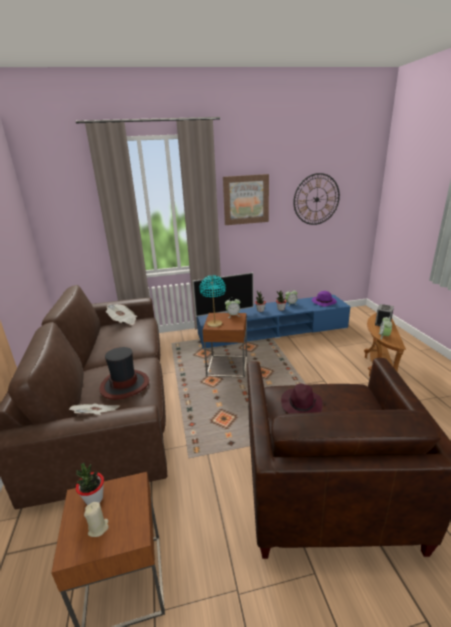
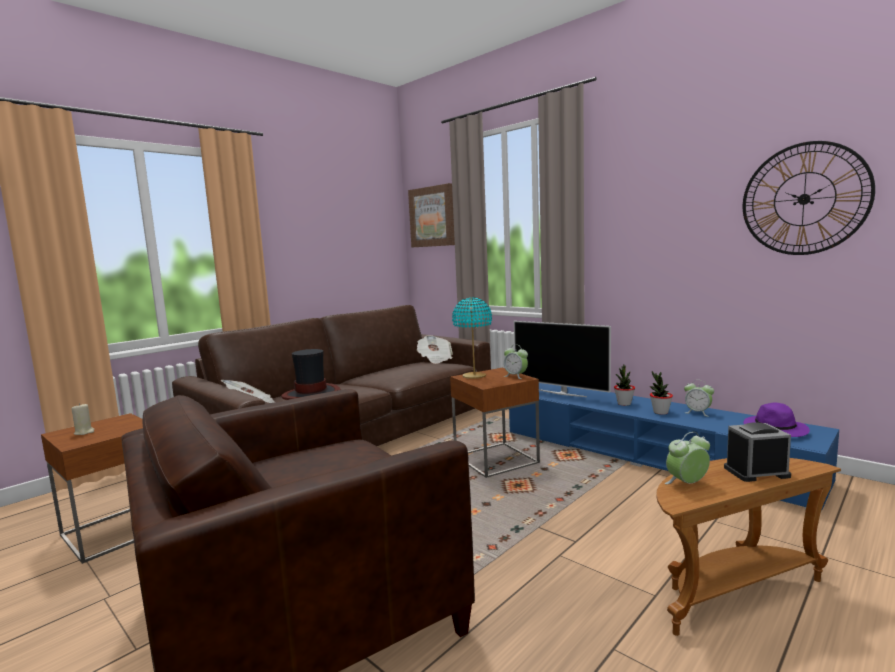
camera: 55 degrees right, 15 degrees down
potted plant [76,463,104,505] -> none
picture [223,174,269,225] -> picture moved to [408,183,455,247]
purple hat [281,384,322,414] -> none

